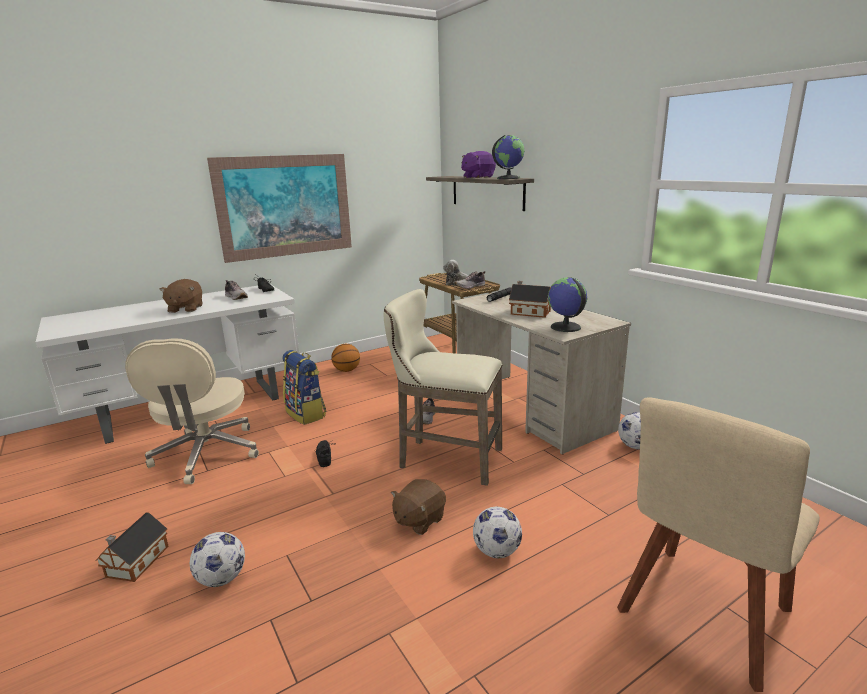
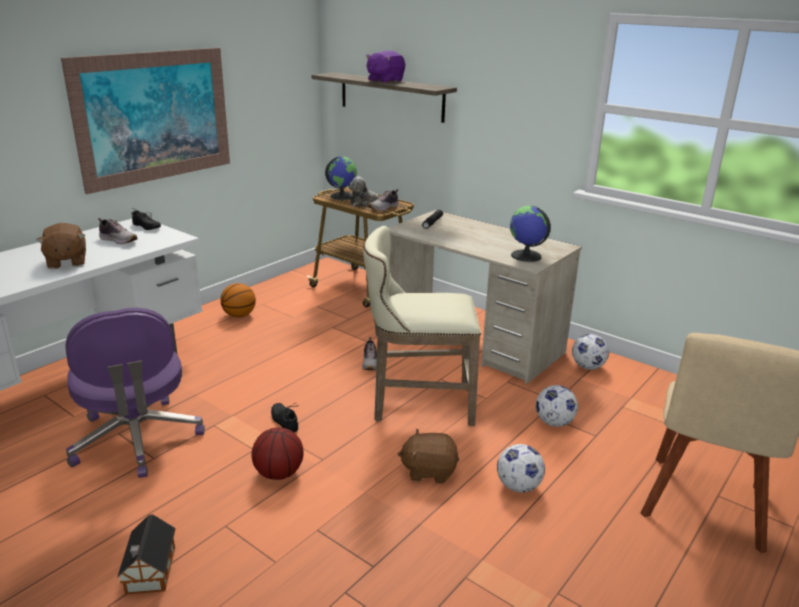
camera: 20 degrees left, 5 degrees up
beige office chair [125,338,259,484] -> purple office chair [65,308,205,478]
football [190,532,245,587] -> football moved to [536,385,578,427]
backpack [283,350,326,425] -> none
brown plush toy [391,479,446,535] -> brown plush toy turned 75 degrees clockwise [398,429,459,484]
globe [492,135,525,179] -> globe moved to [325,156,357,200]
toy house [509,281,551,318] -> none
none -> basketball [252,427,304,480]

